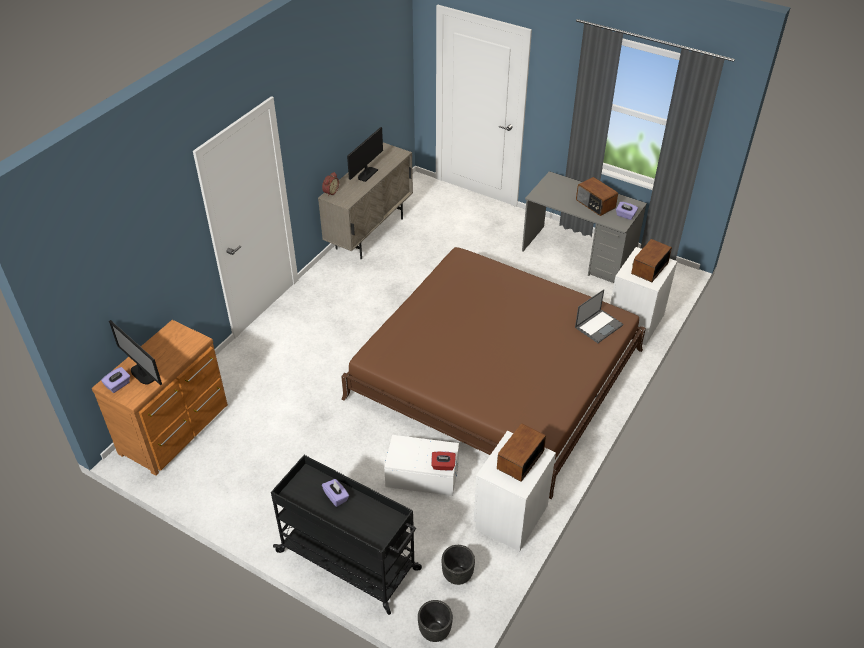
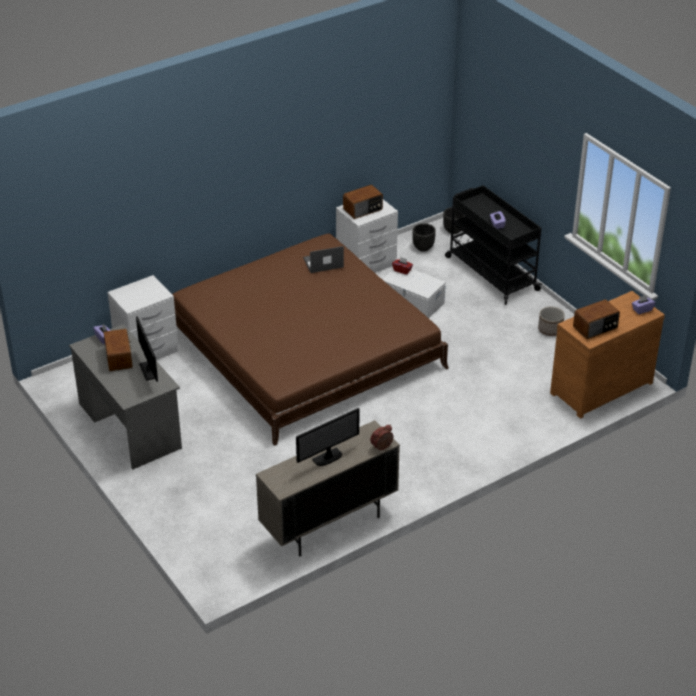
camera: 155 degrees left, 5 degrees down
monitor [109,320,162,385] -> monitor moved to [136,316,158,382]
laptop [575,289,623,343] -> laptop moved to [303,246,344,273]
radio [631,239,672,282] -> radio moved to [573,299,620,339]
none -> planter [538,307,565,336]

